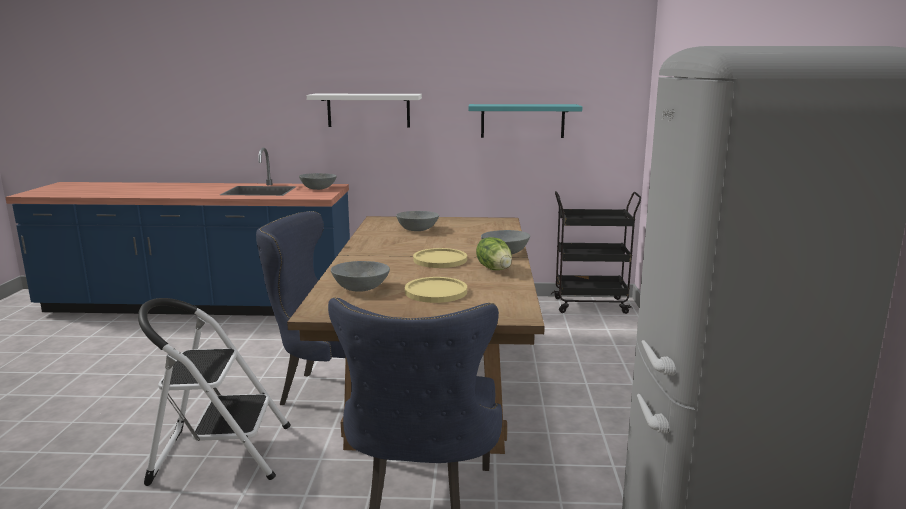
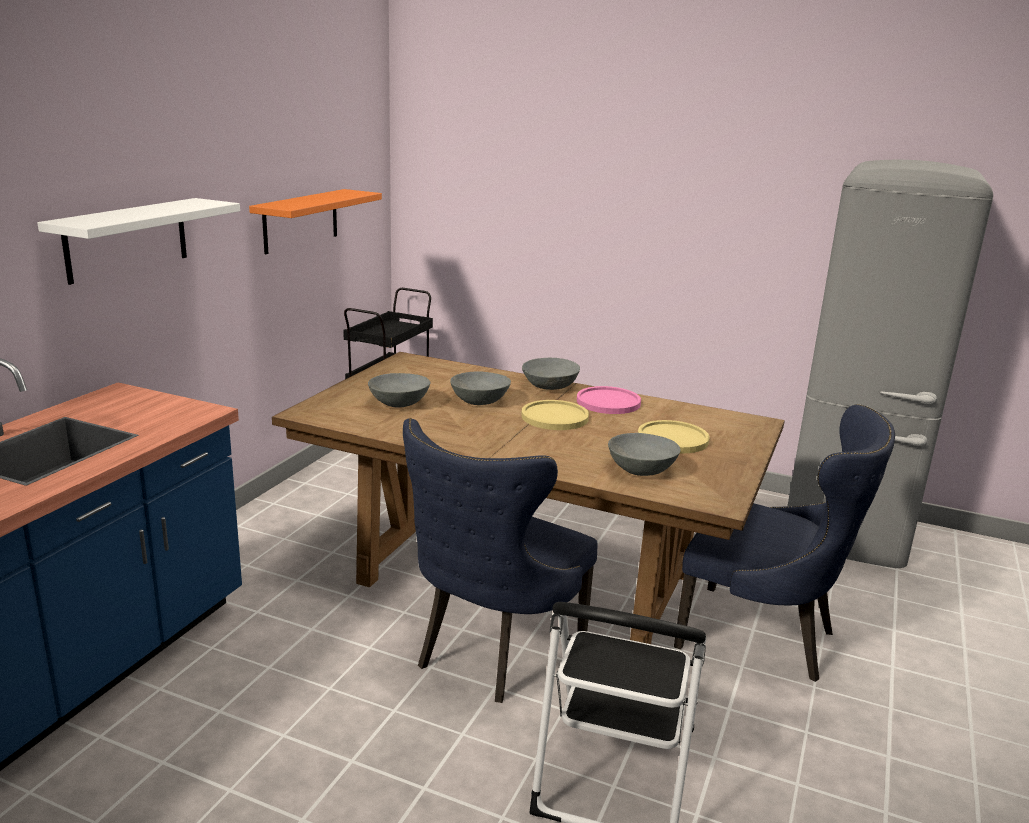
camera: 70 degrees left, 5 degrees up
grey bowl [299,173,337,190] -> grey bowl moved to [450,371,511,405]
turquoise shelf [468,104,582,138] -> orange shelf [249,189,382,254]
lettuce [476,237,512,270] -> pink plate [577,386,641,414]

